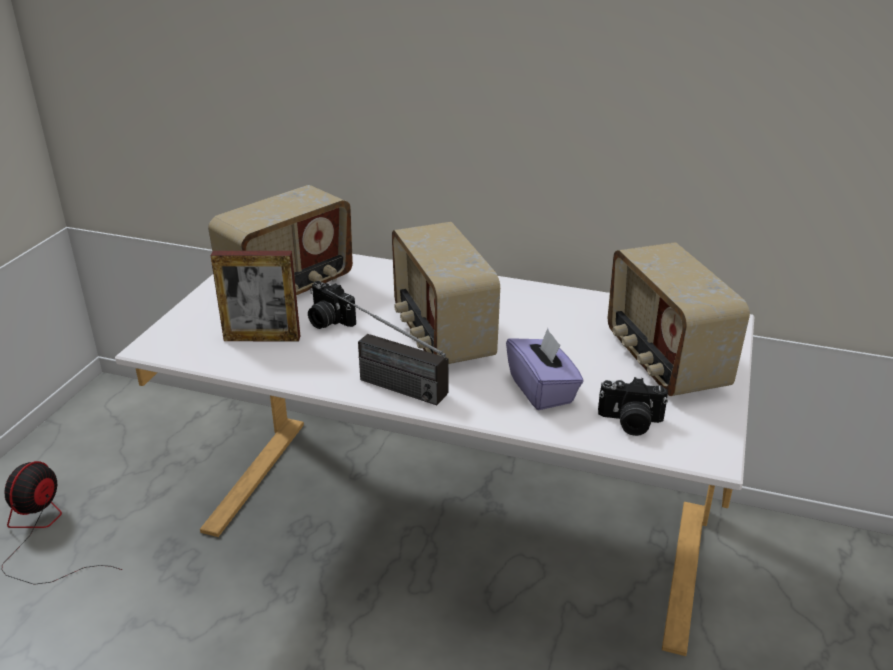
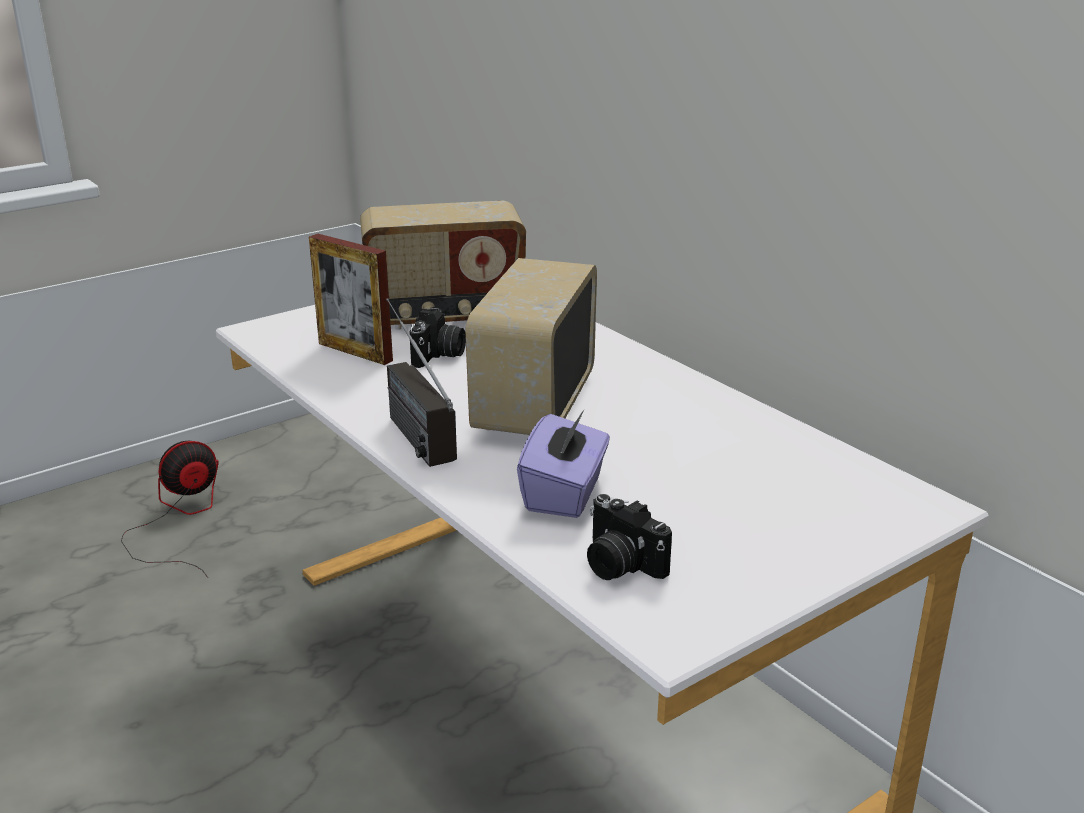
camera: 35 degrees right, 5 degrees down
camera [308,281,356,329] -> camera turned 150 degrees counterclockwise [409,307,466,368]
radio [608,242,750,396] -> none

